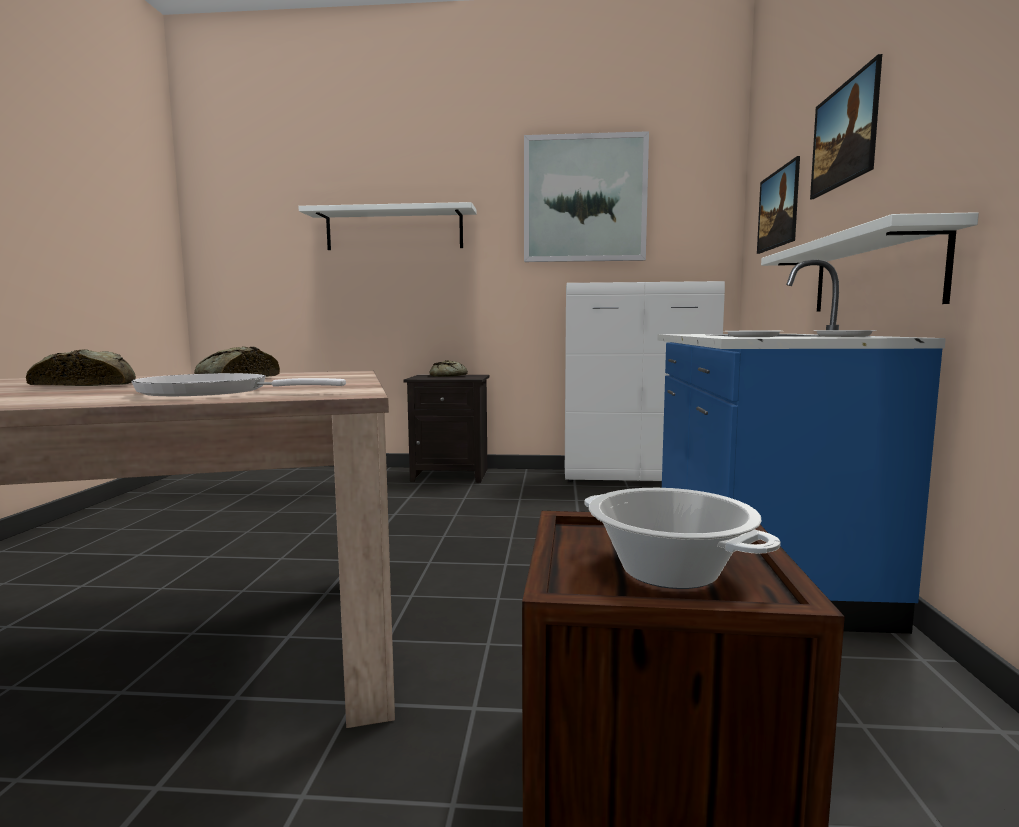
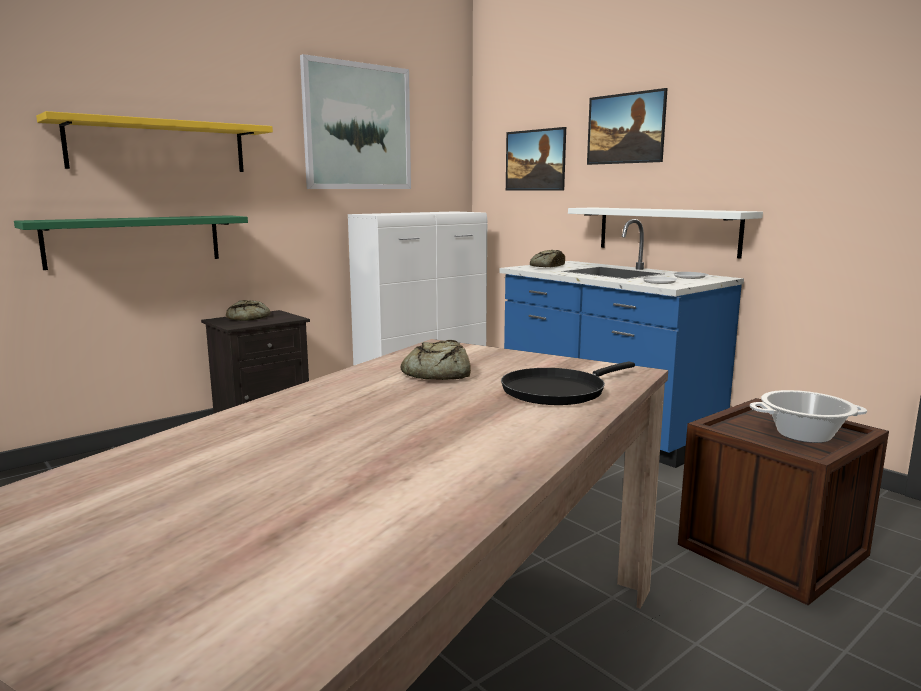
camera: 45 degrees left, 5 degrees up
bread [26,349,136,386] -> bread moved to [530,250,565,267]
white frying pan [131,373,346,396] -> black frying pan [501,362,635,405]
white shelf [298,202,477,250] -> yellow shelf [36,111,273,172]
none -> green shelf [14,215,248,270]

